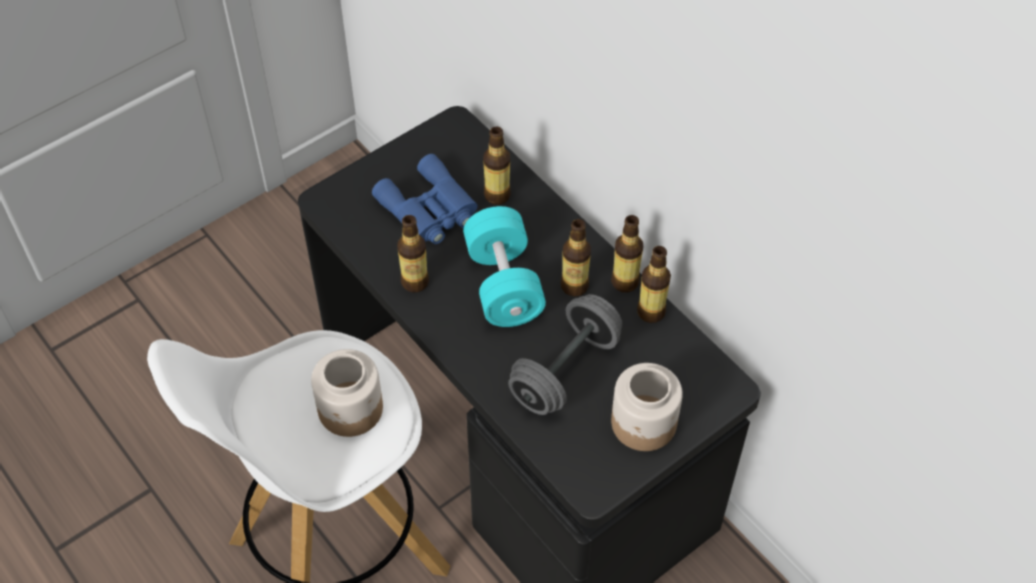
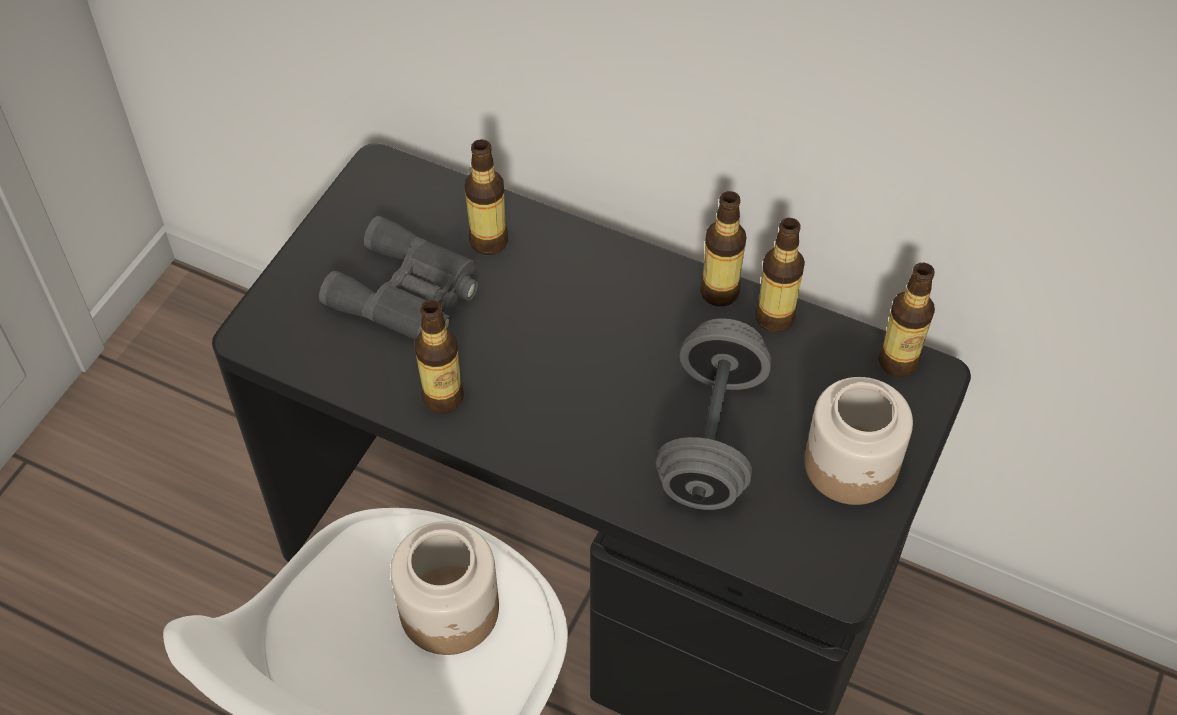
camera: 25 degrees left, 0 degrees up
blue binoculars [372,154,478,244] -> grey binoculars [319,216,478,340]
turquoise dumbbell [463,206,546,327] -> none
bottle [561,219,591,297] -> bottle moved to [878,263,935,377]

